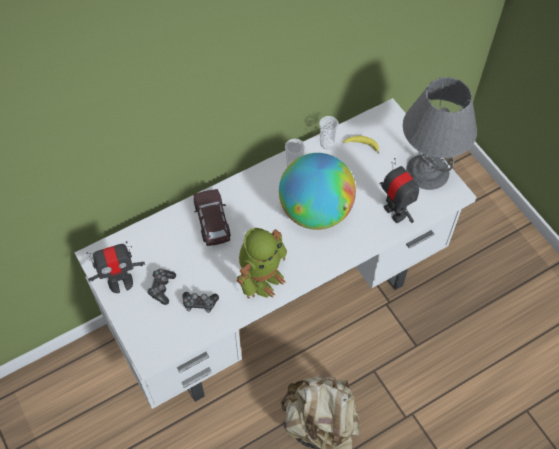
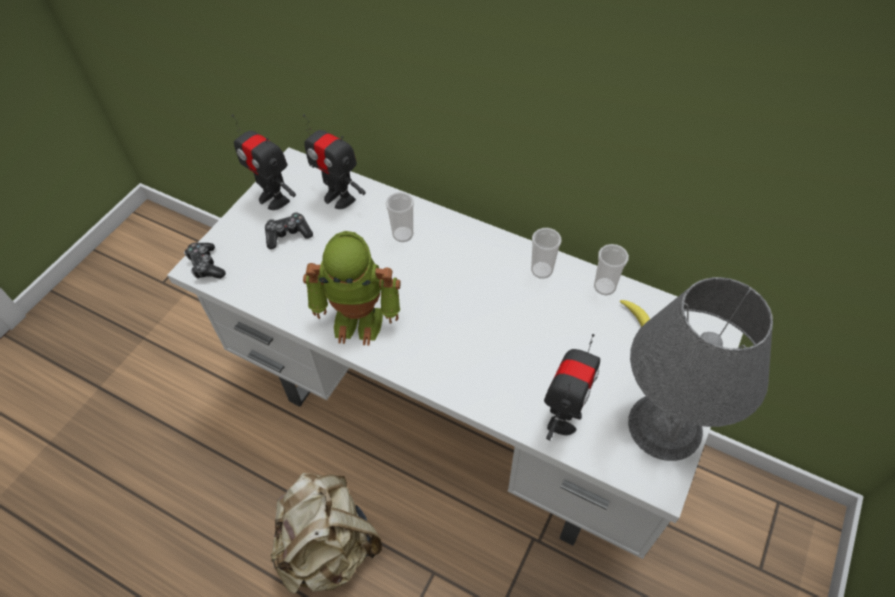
camera: 60 degrees right, 5 degrees down
game controller [182,292,219,313] -> game controller moved to [184,242,226,279]
brown toy car [193,189,231,246] -> cup [386,192,414,242]
globe [279,153,356,230] -> none
none -> toy robot [303,114,365,209]

